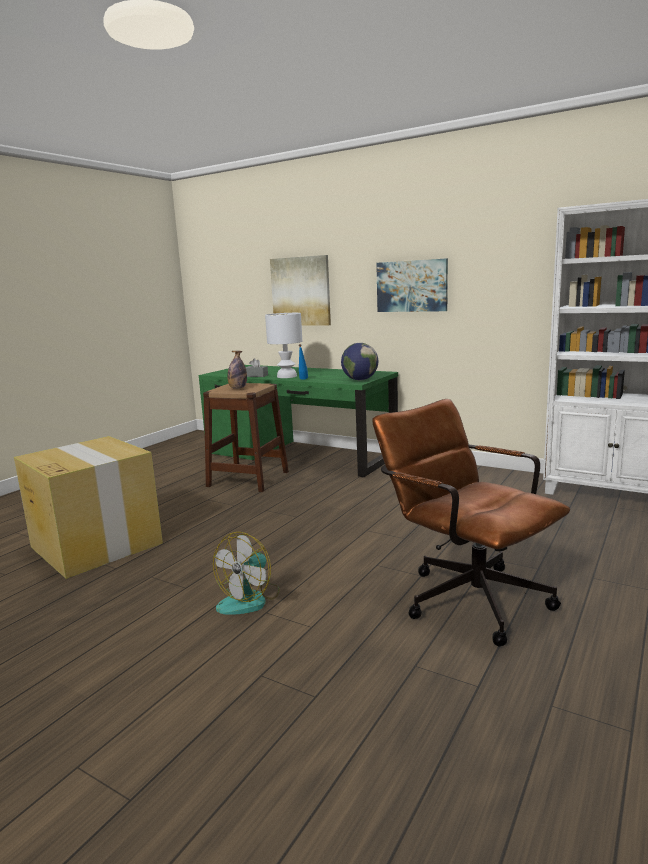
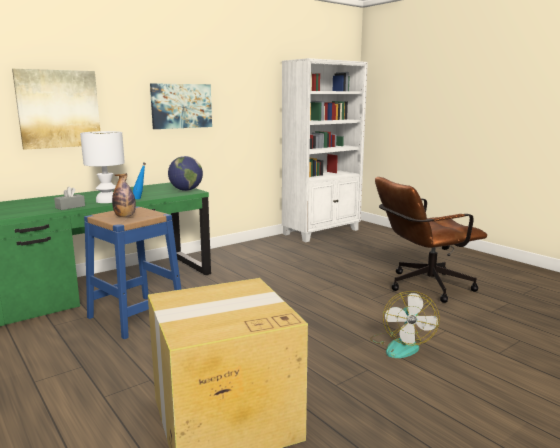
camera: 70 degrees left, 0 degrees up
brown stool [203,383,289,492] -> blue stool [84,206,182,339]
fan [213,532,280,615] -> fan turned 45 degrees clockwise [370,291,440,358]

